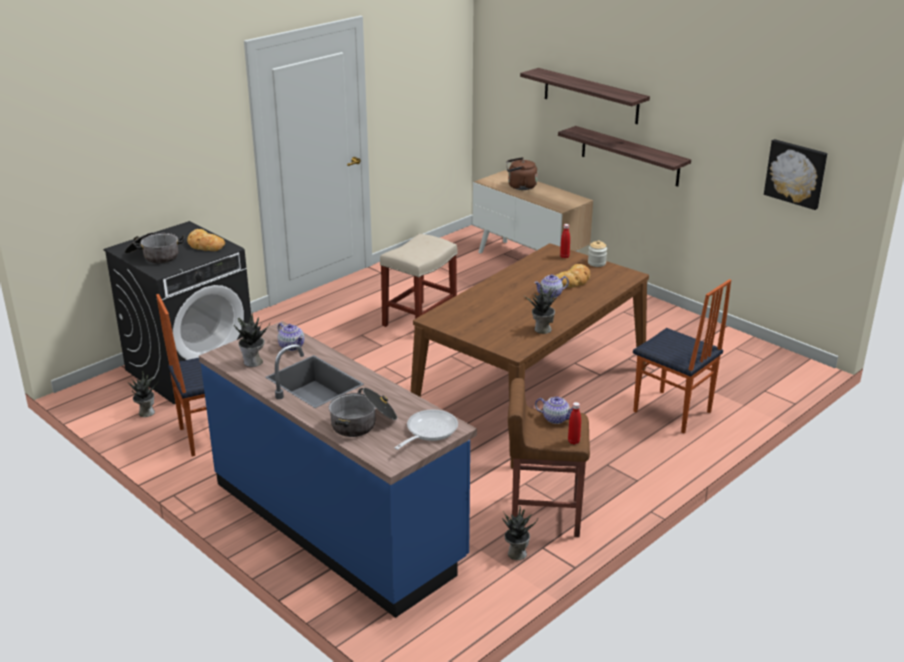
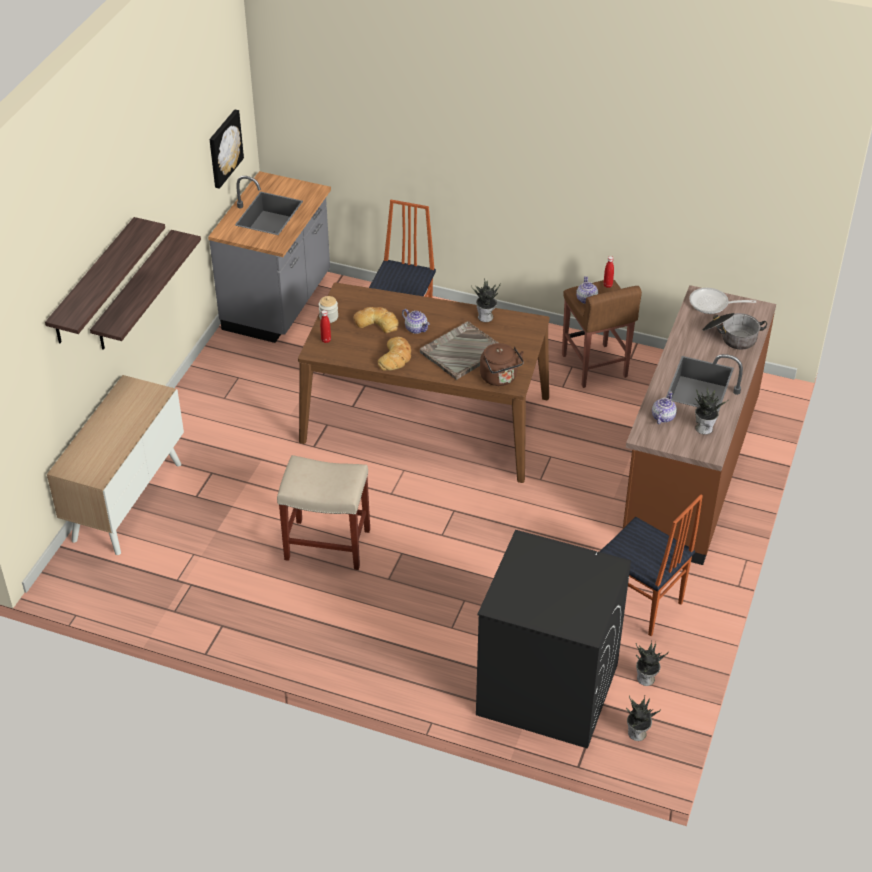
camera: 115 degrees left, 15 degrees up
cooking pot [124,232,185,264] -> none
bread [187,229,225,251] -> bread moved to [378,337,411,371]
blue counter [199,321,477,618] -> brown counter [623,285,776,565]
potted plant [502,506,538,560] -> potted plant moved to [626,695,661,741]
brown kettle [506,157,538,190] -> brown kettle moved to [480,343,524,386]
none -> grey counter [208,171,331,343]
none -> grey tray [420,321,498,380]

